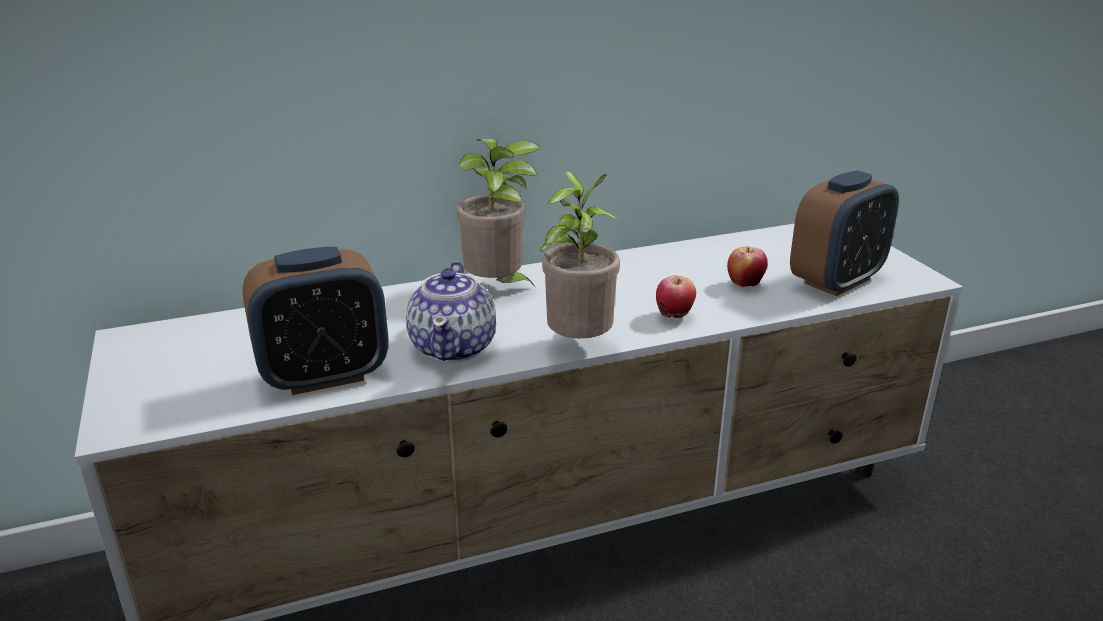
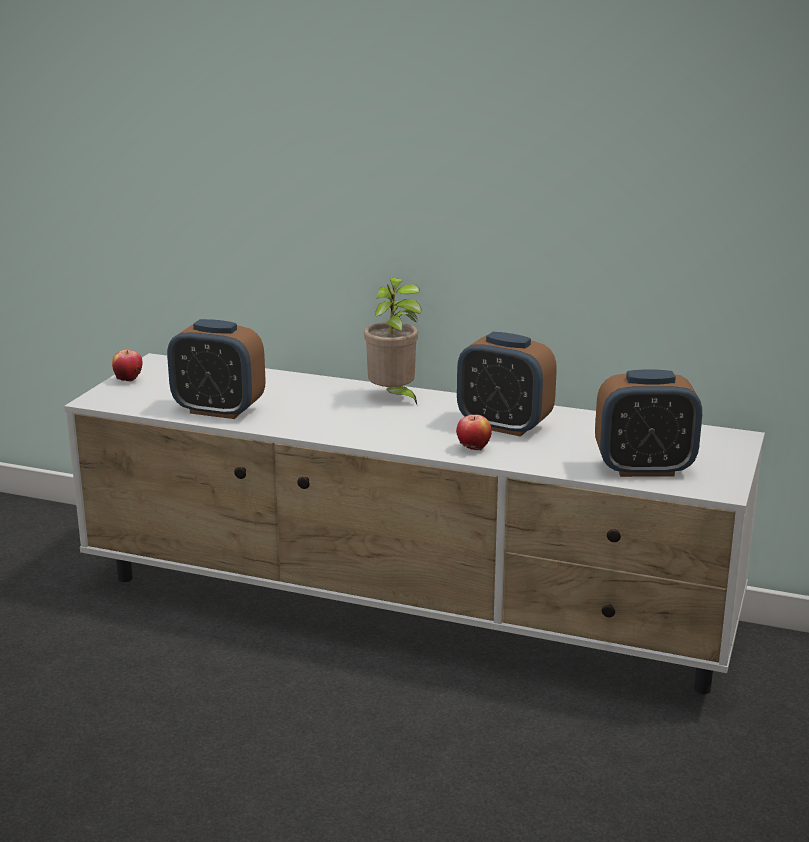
camera: 40 degrees right, 5 degrees down
teapot [406,261,496,362] -> none
potted plant [539,171,621,338] -> none
apple [727,246,767,287] -> apple moved to [112,350,143,382]
none -> alarm clock [457,332,557,437]

